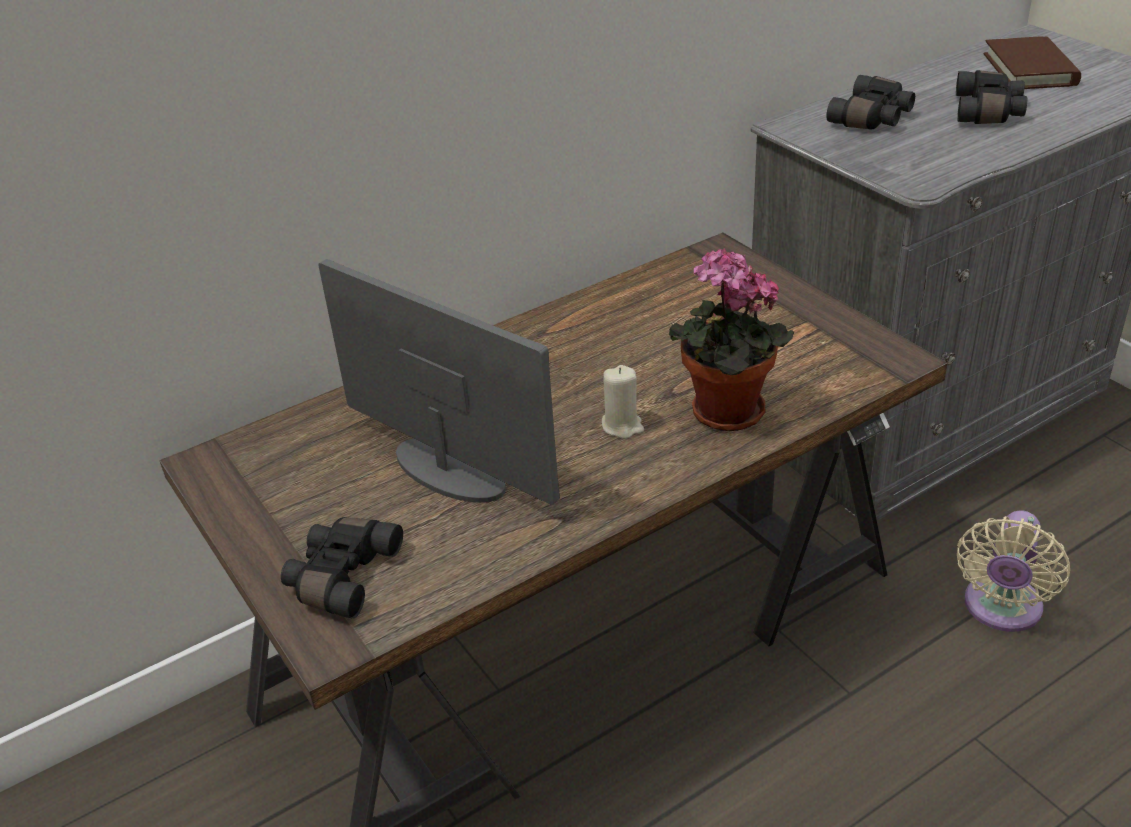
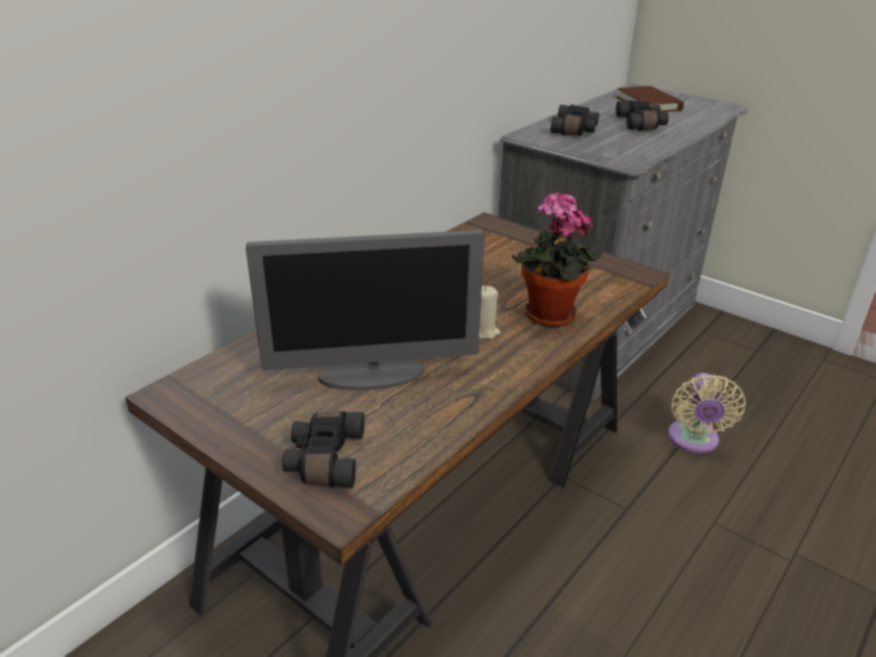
camera: 20 degrees left, 5 degrees down
monitor [318,259,560,505] -> monitor turned 150 degrees clockwise [246,230,485,390]

